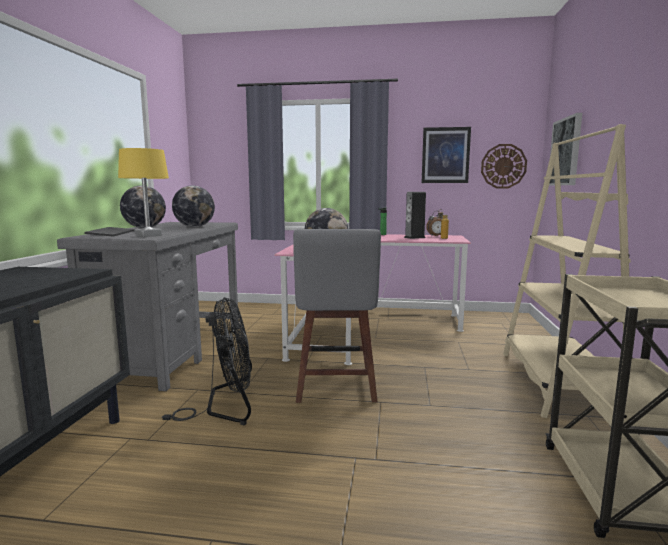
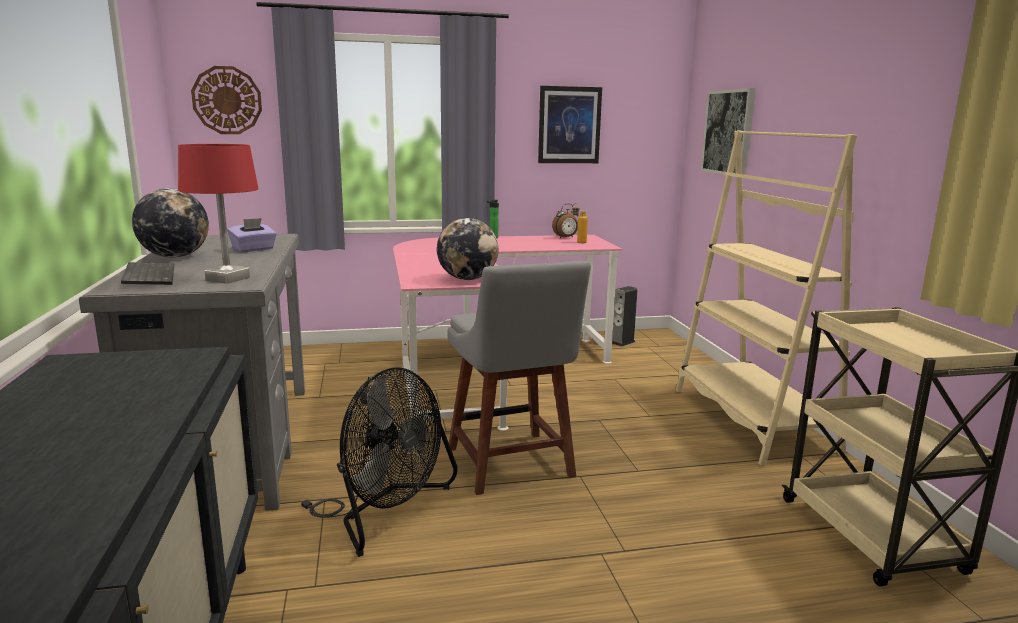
camera: 20 degrees left, 5 degrees up
yellow table lamp [118,148,169,237] -> red table lamp [178,144,259,284]
black fan [162,297,252,426] -> black fan turned 60 degrees clockwise [301,368,457,557]
globe [172,185,215,227] -> purple tissue box [227,218,277,252]
speaker [404,192,426,239] -> speaker moved to [612,286,637,347]
wall clock [481,144,527,189] -> wall clock moved to [191,66,262,134]

